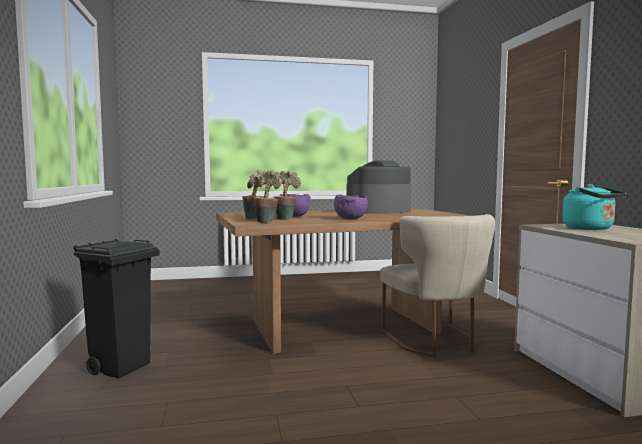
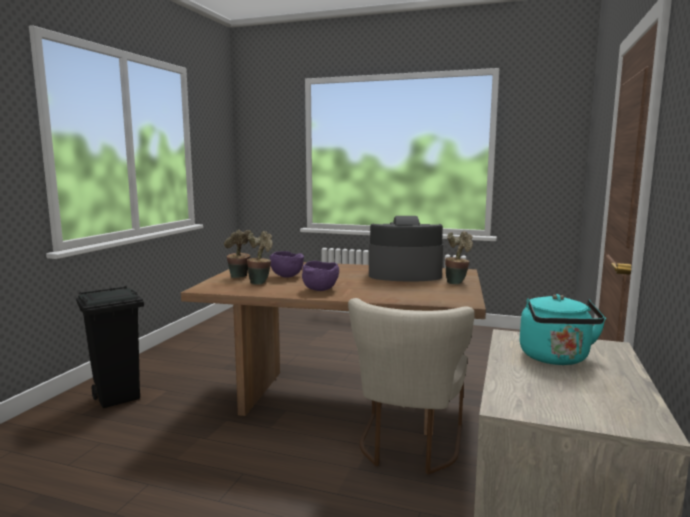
camera: 30 degrees right, 5 degrees up
potted plant [253,170,282,223] -> potted plant moved to [445,231,473,284]

